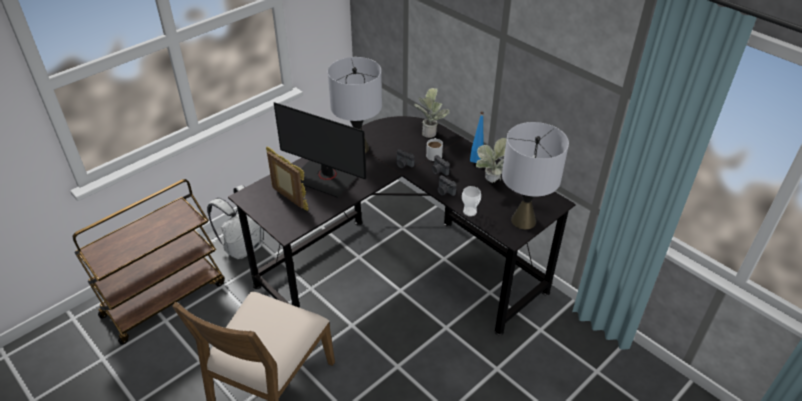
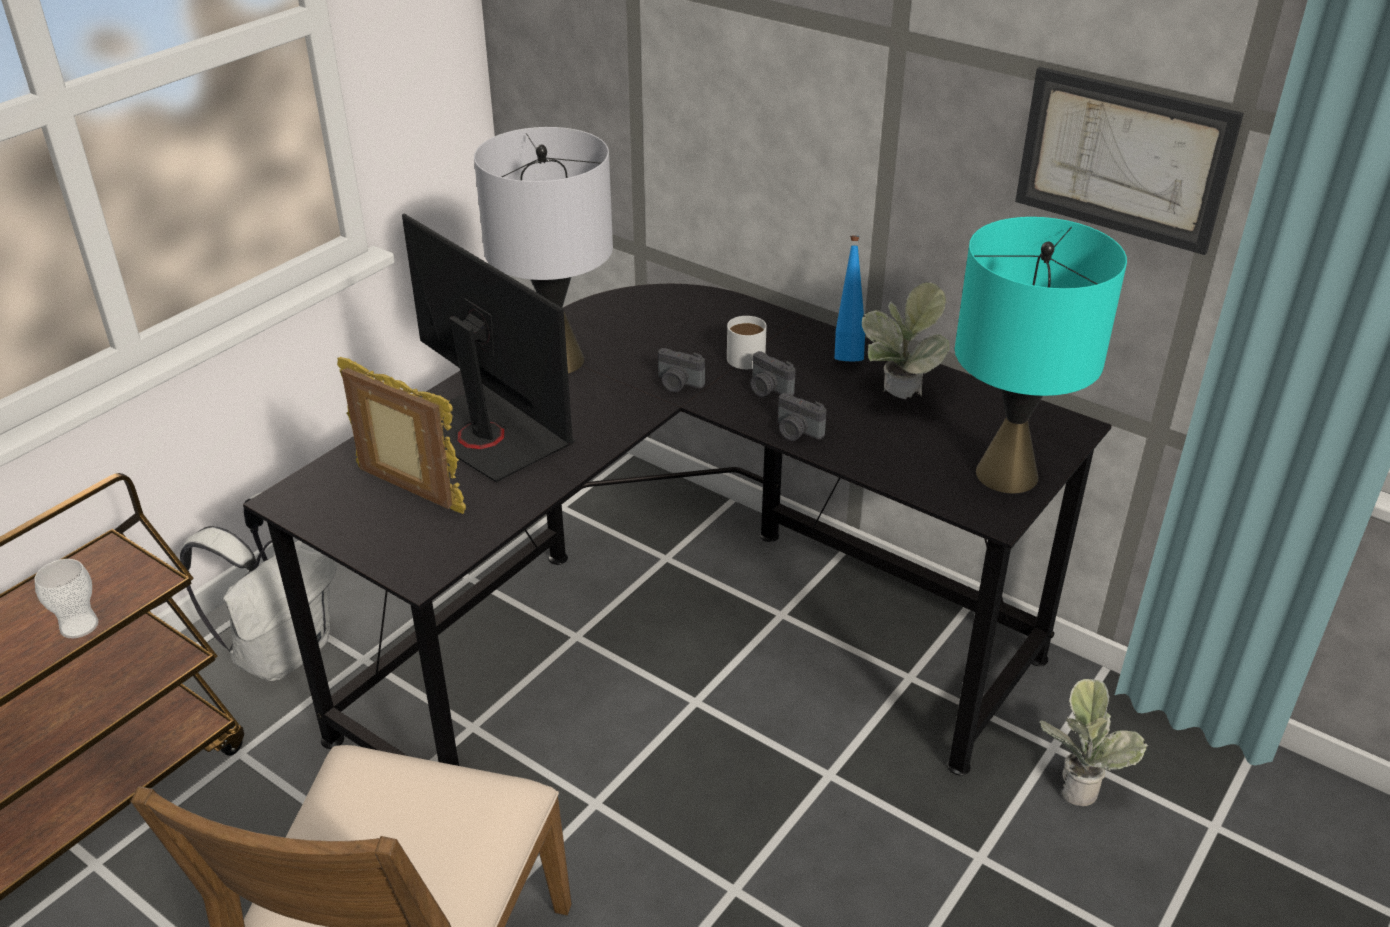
camera: 10 degrees left, 5 degrees down
monitor [274,102,366,198] -> monitor turned 150 degrees counterclockwise [402,213,576,482]
potted plant [414,88,449,138] -> potted plant moved to [1039,679,1148,806]
cup [462,186,481,217] -> cup moved to [34,559,99,638]
grey table lamp [502,122,569,229] -> turquoise table lamp [955,217,1127,494]
none -> picture [1015,67,1244,255]

